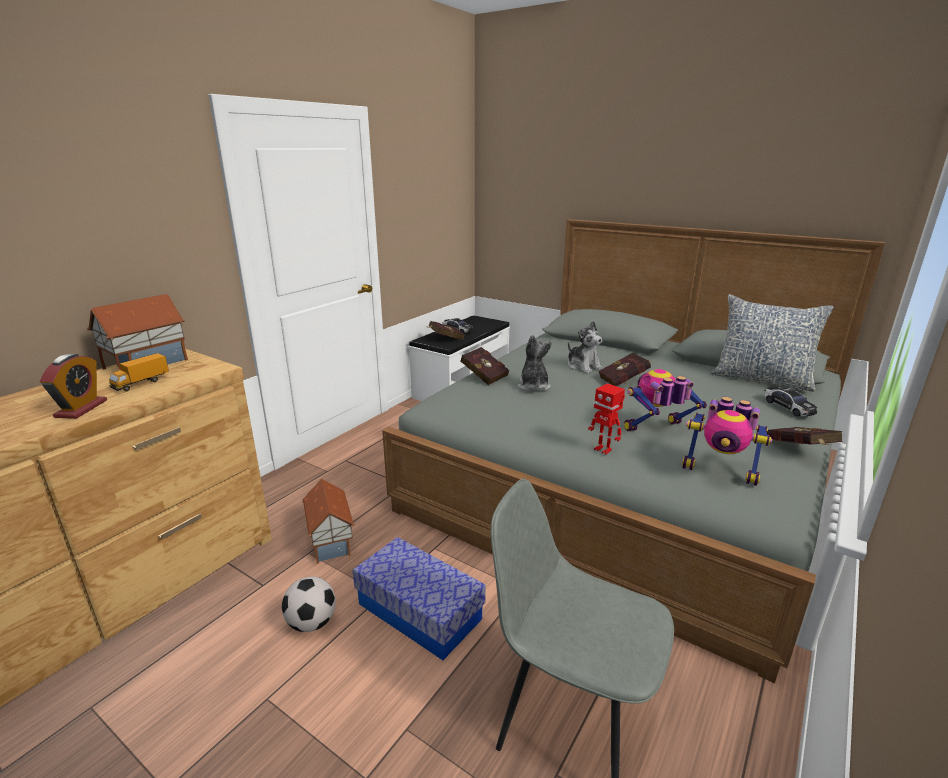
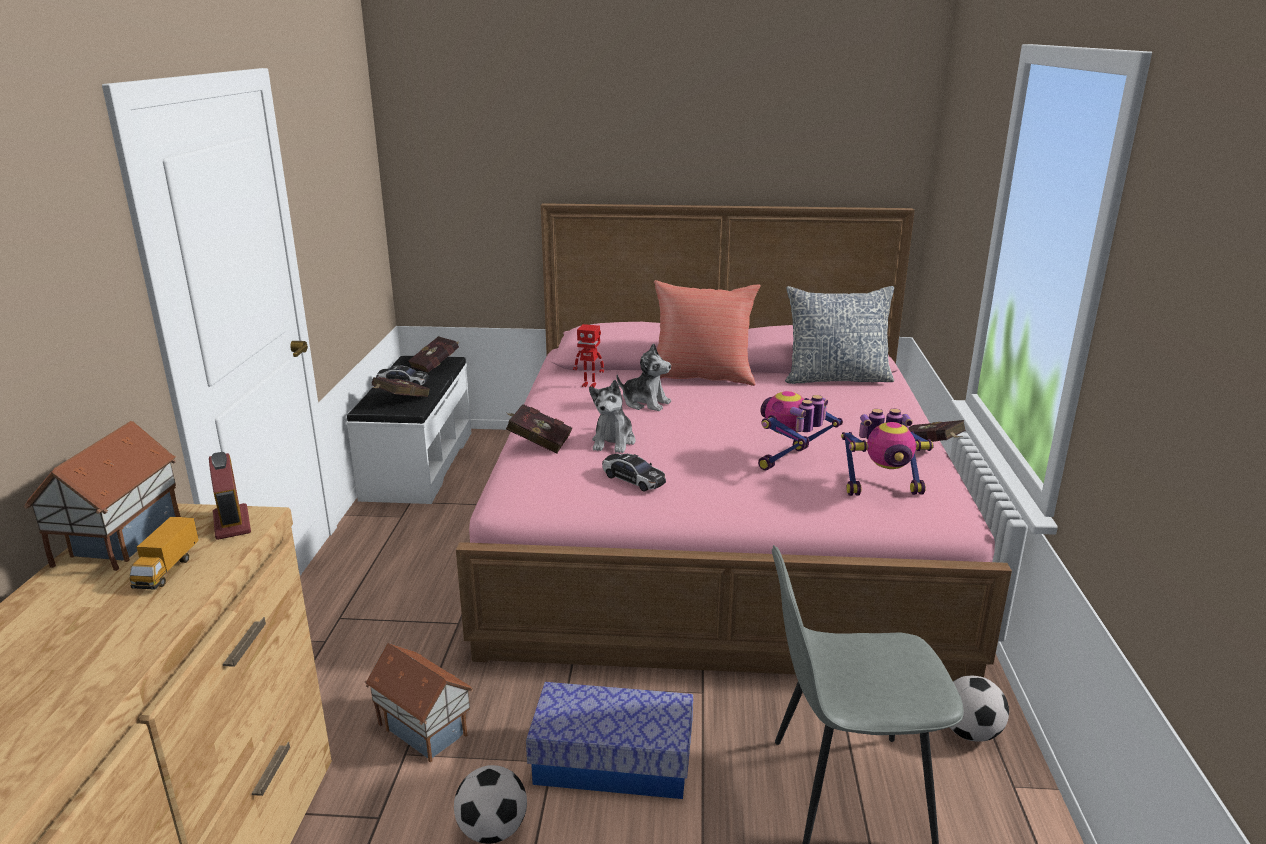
camera: 30 degrees left, 0 degrees up
alarm clock [40,354,107,419] -> alarm clock moved to [209,452,251,540]
grey bed [382,219,885,683] -> pink bed [456,203,1012,681]
plush toy [518,335,552,391] -> plush toy turned 135 degrees counterclockwise [589,380,636,453]
toy robot [588,384,625,454] -> toy robot moved to [573,324,604,388]
red book [598,353,652,386] -> red book moved to [408,336,459,373]
toy car [764,387,817,417] -> toy car moved to [602,454,666,492]
none -> red pillow [654,280,761,386]
none -> football [950,676,1009,742]

